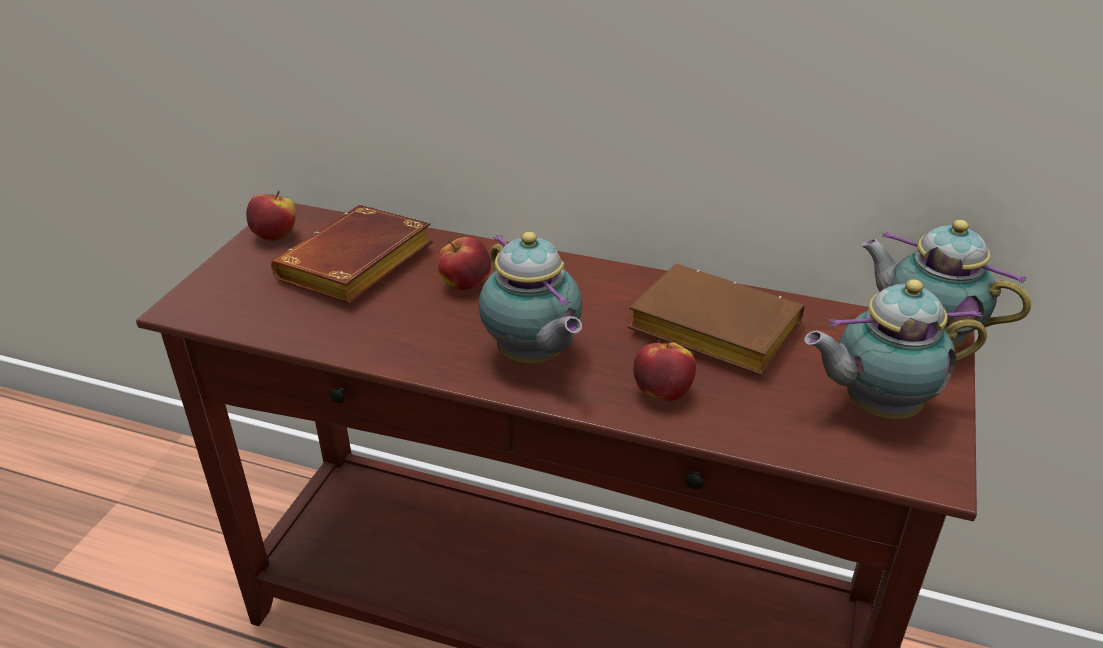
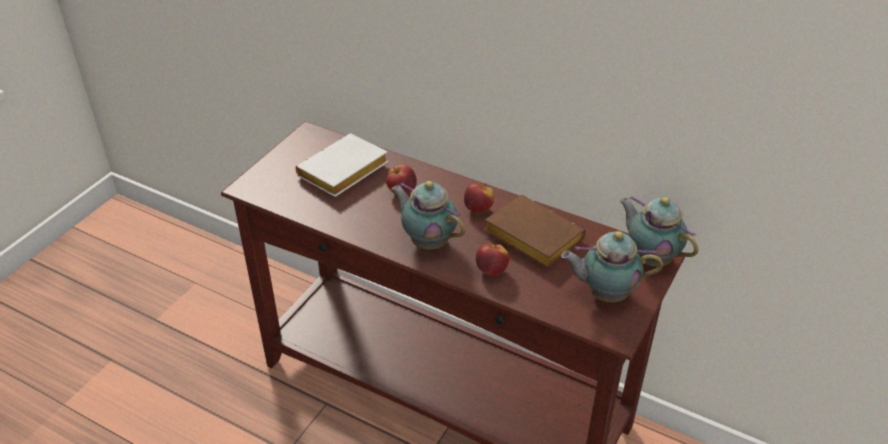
camera: 10 degrees right, 5 degrees up
apple [246,191,296,241] -> apple moved to [464,183,494,214]
brown book [271,205,433,304] -> white book [296,134,389,197]
teapot [479,232,582,363] -> teapot turned 150 degrees clockwise [392,181,465,250]

